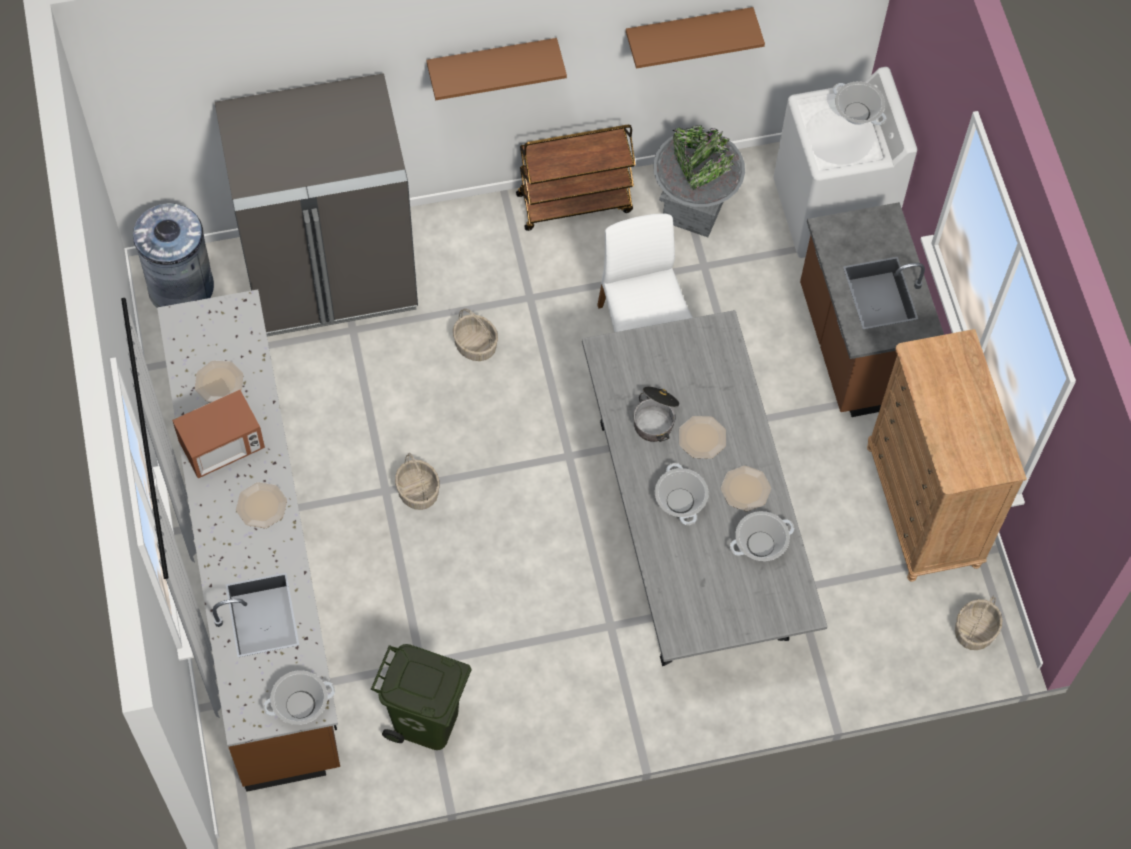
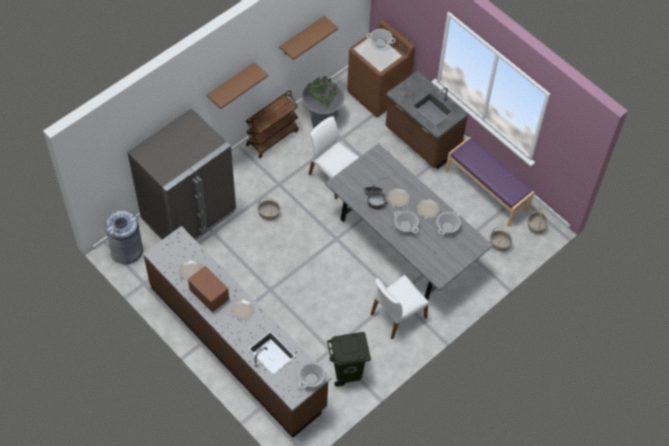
camera: 30 degrees left, 5 degrees down
microwave [172,389,265,478] -> microwave turned 75 degrees counterclockwise [188,266,229,312]
basket [395,453,440,510] -> basket moved to [490,227,513,252]
white washing machine [774,67,917,258] -> brown washing machine [347,19,415,117]
brown dresser [867,329,1027,582] -> purple bench [445,137,534,227]
none -> white chair [371,275,429,339]

